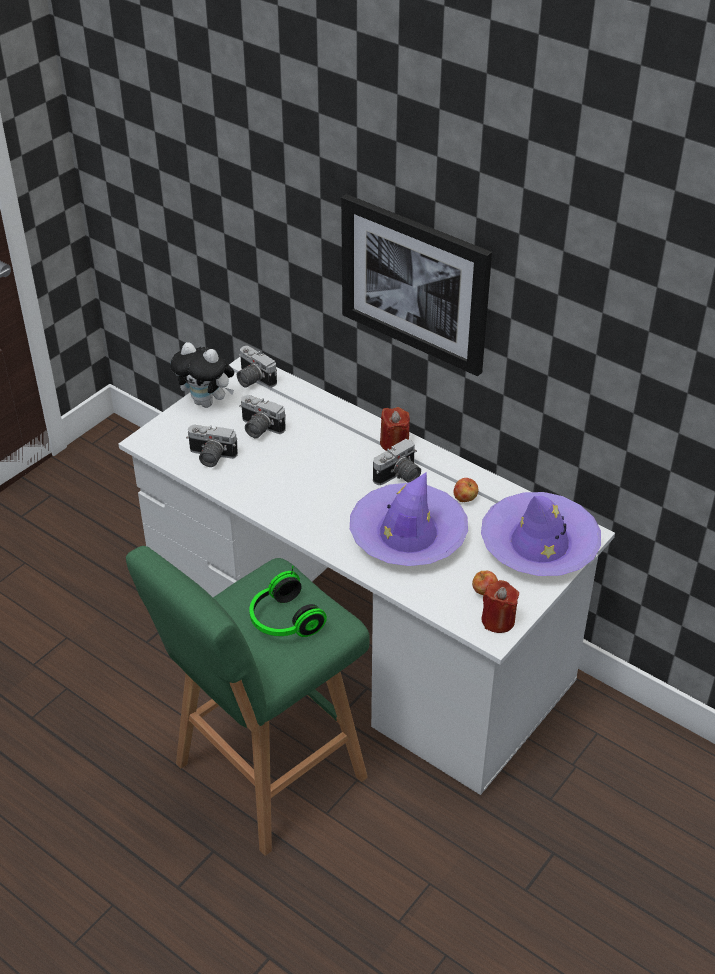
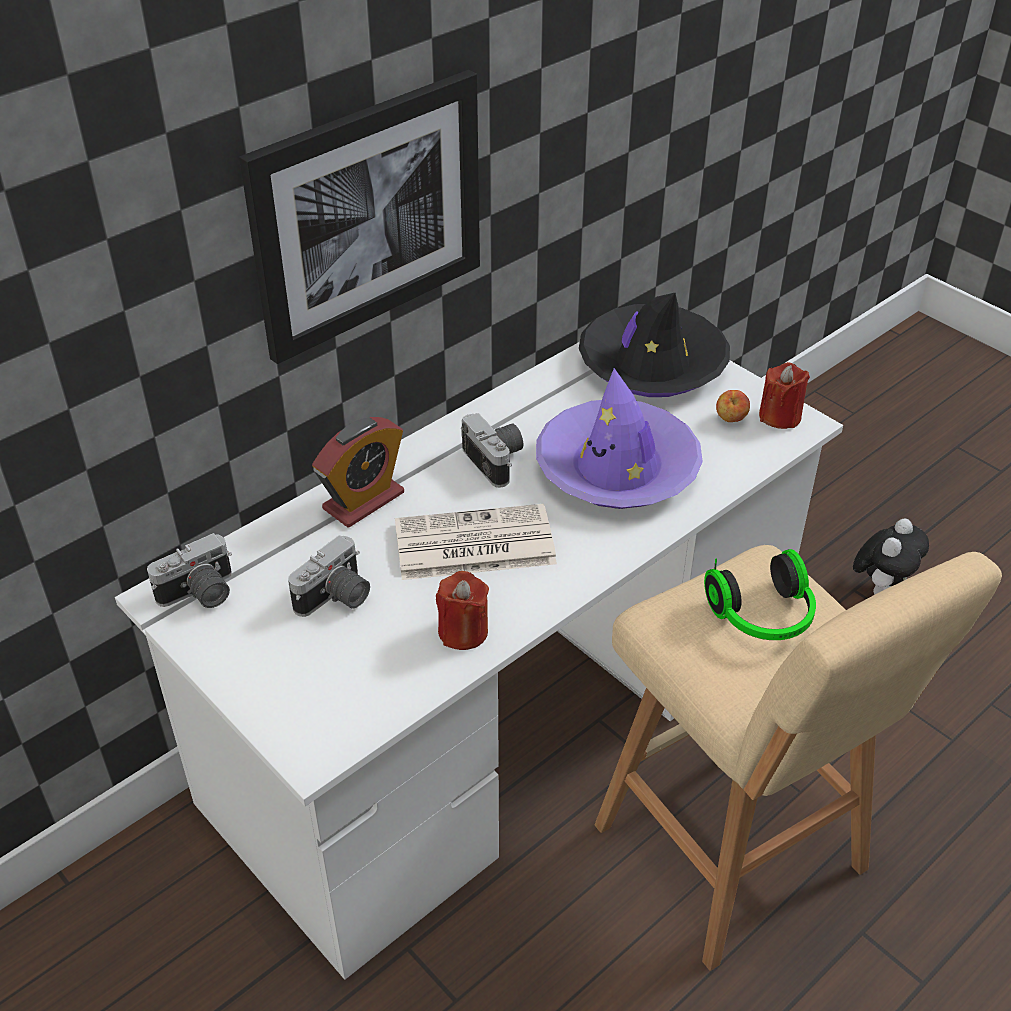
camera: 80 degrees left, 0 degrees up
green stool [126,546,370,856] -> beige stool [595,545,1002,971]
plush toy [170,342,234,408] -> plush toy moved to [853,518,929,595]
camera [186,425,238,467] -> none
red candle [380,407,410,451] -> red candle moved to [436,571,489,650]
apple [454,478,478,502] -> none
purple hat [481,492,601,576] -> black hat [579,293,730,397]
none -> alarm clock [312,417,404,528]
none -> newspaper [395,504,557,580]

